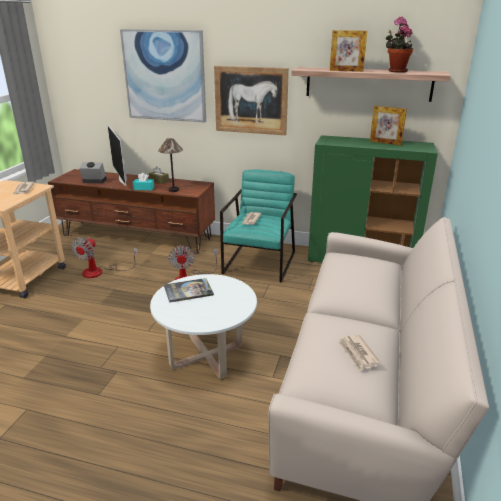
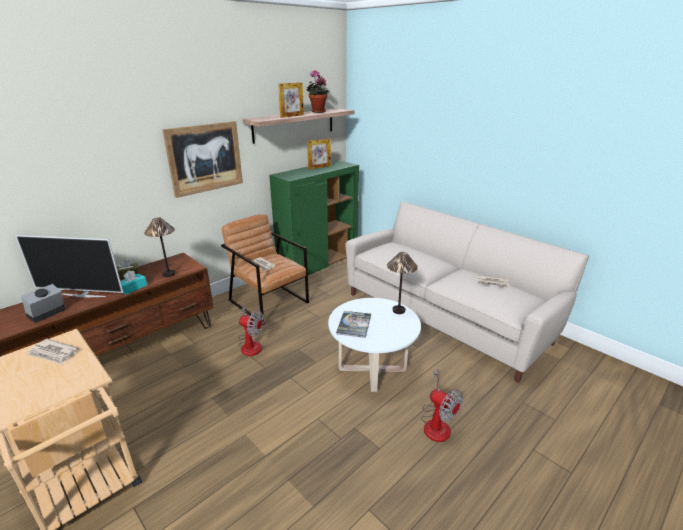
camera: 60 degrees left, 0 degrees up
fan [72,237,138,278] -> fan moved to [421,369,463,442]
picture [120,29,206,122] -> none
turquoise armchair [220,169,297,283] -> brown armchair [221,214,309,325]
none -> table lamp [387,252,418,314]

